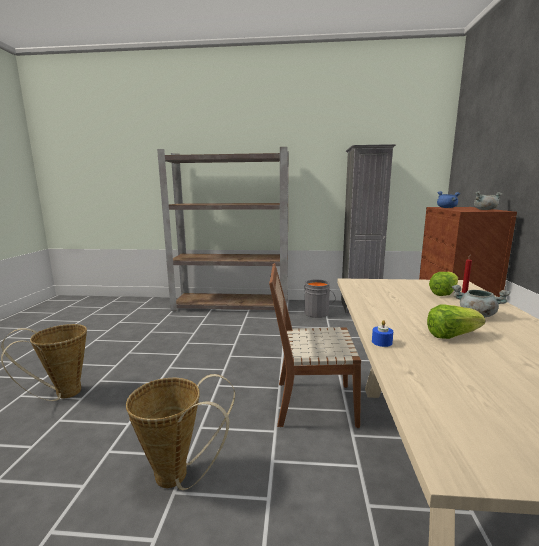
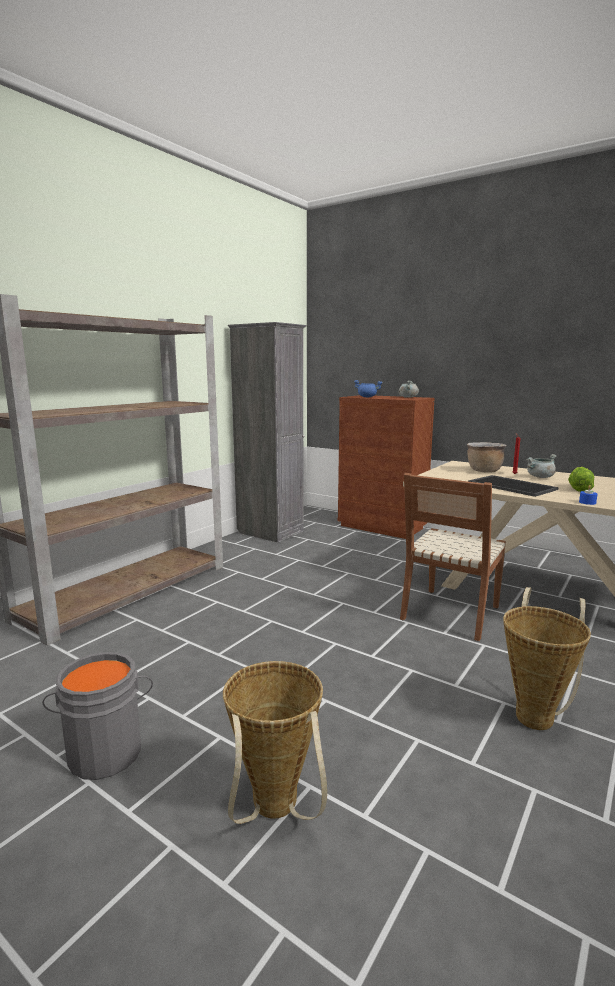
camera: 60 degrees left, 0 degrees up
grey bucket [304,280,336,318] -> grey bucket moved to [42,652,153,780]
lettuce [429,272,458,296] -> brown cooking pot [467,442,506,473]
none -> tray [468,475,559,497]

